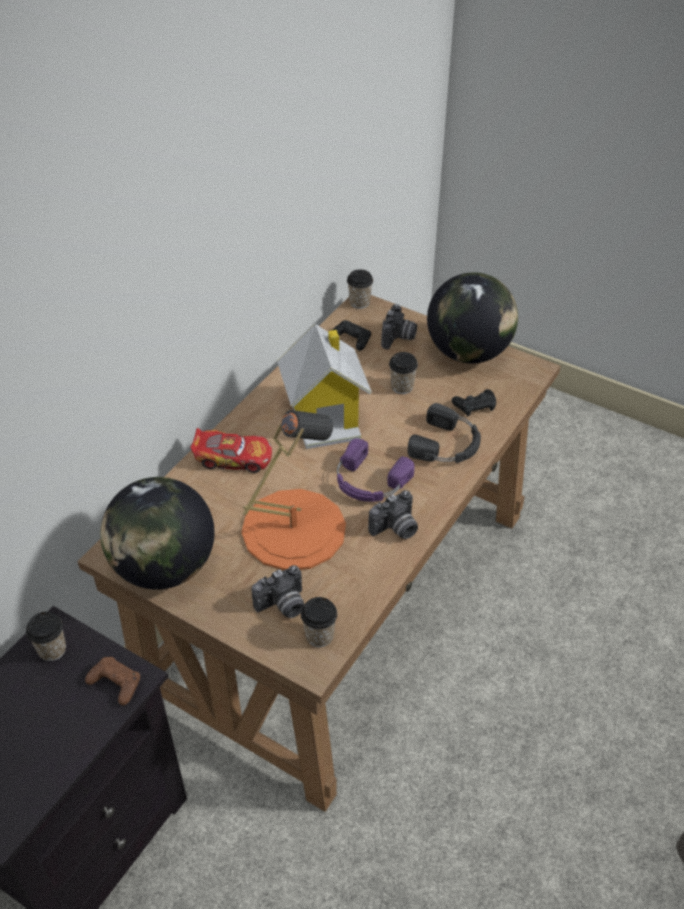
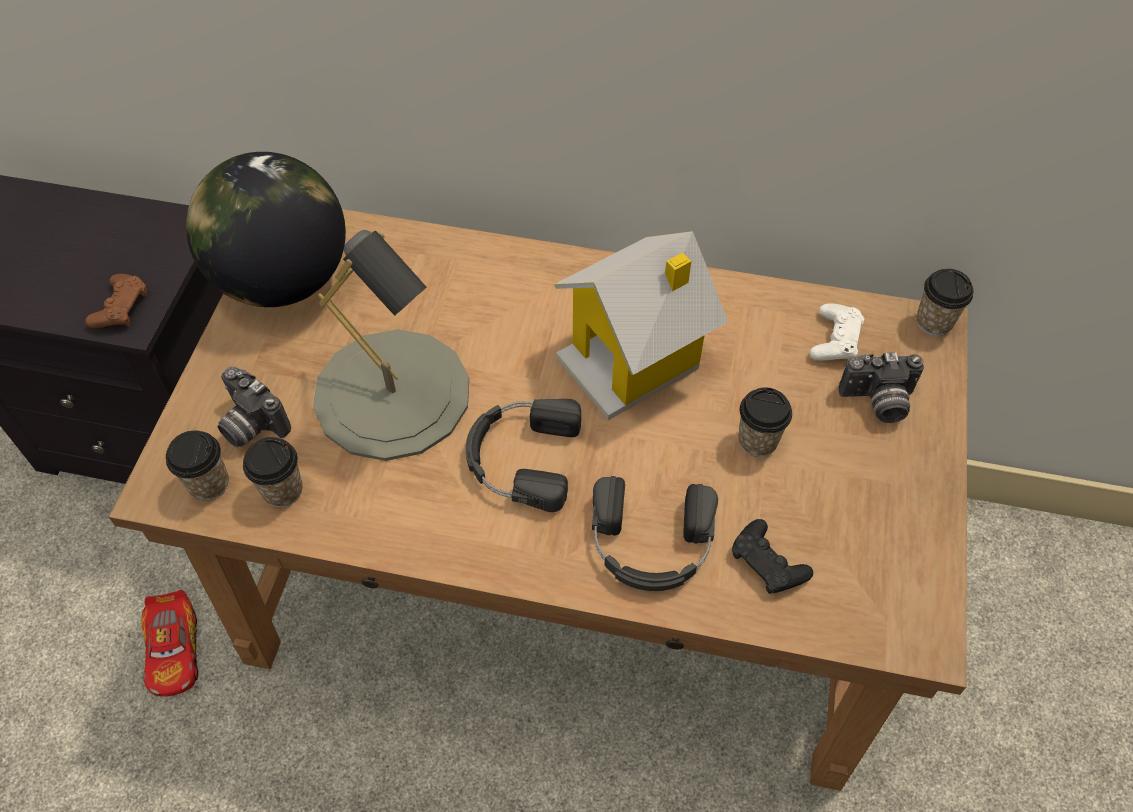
camera: 70 degrees right, 10 degrees up
cup [26,612,66,661] -> cup moved to [243,437,303,507]
toy car [190,428,272,473] -> toy car moved to [142,590,198,696]
orange table lamp [242,410,346,570] -> grey table lamp [313,230,469,461]
black game controller [333,320,371,351] -> white game controller [810,304,864,361]
purple headphones [337,438,415,502] -> black headphones [466,399,581,512]
camera [368,490,418,539] -> none
globe [427,272,518,364] -> none

